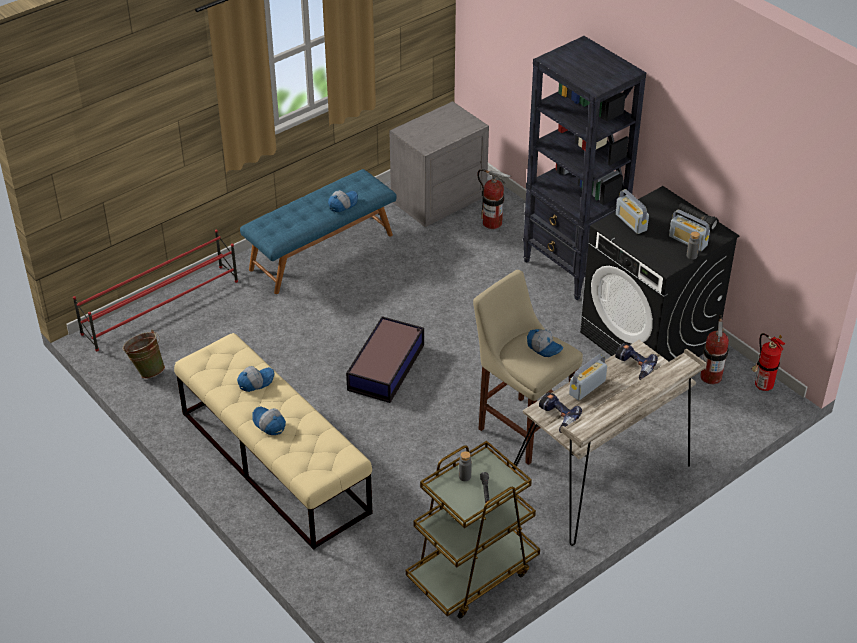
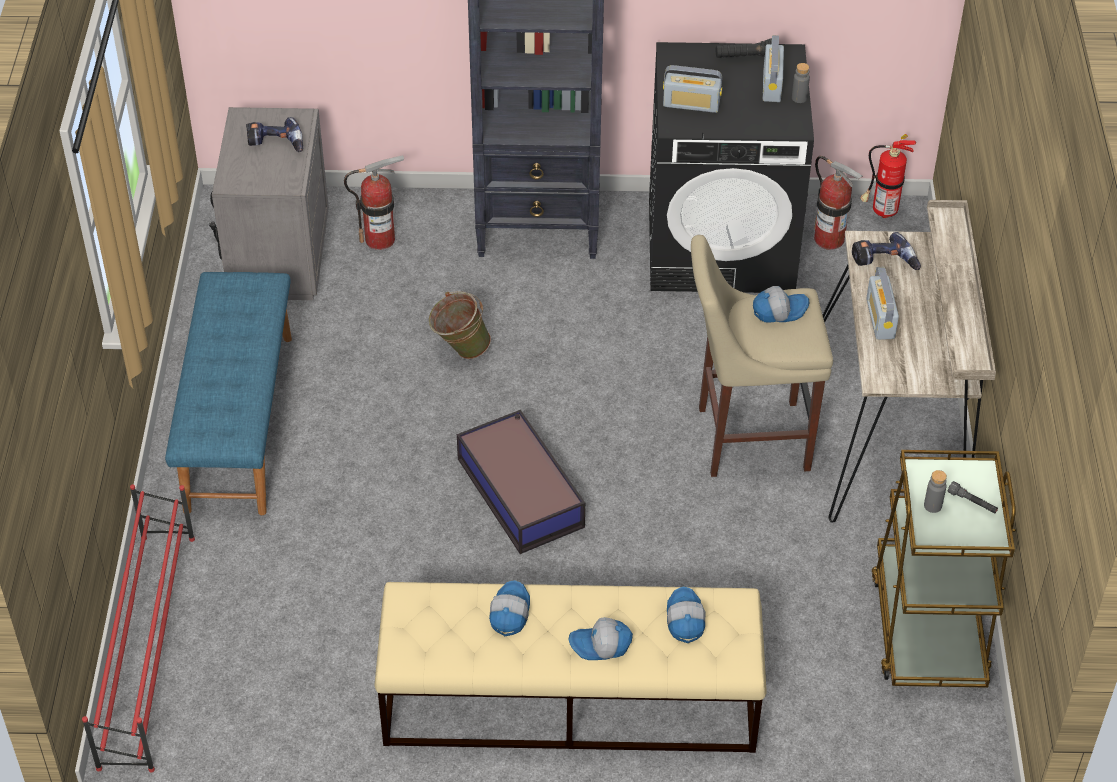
camera: 50 degrees left, 5 degrees up
green bucket [122,330,165,379] -> green bucket moved to [429,291,491,359]
cap [328,190,358,212] -> cap moved to [667,586,705,643]
power drill [539,392,582,433] -> power drill moved to [246,117,303,152]
radio [669,210,710,251] -> radio turned 105 degrees clockwise [763,35,784,102]

